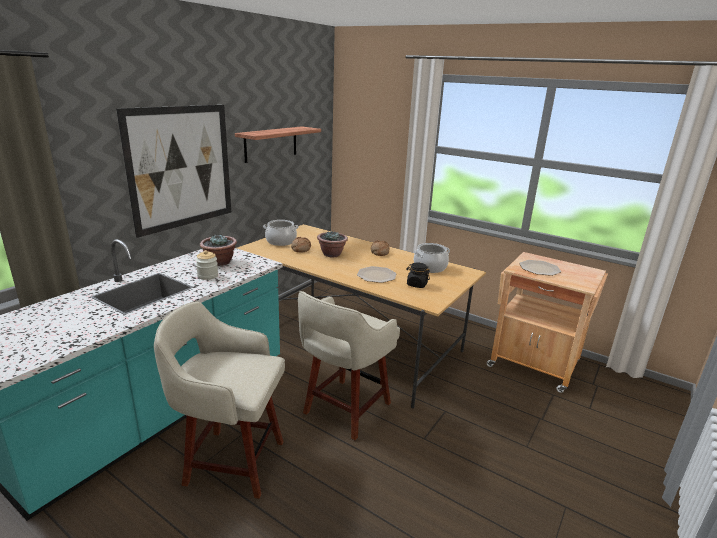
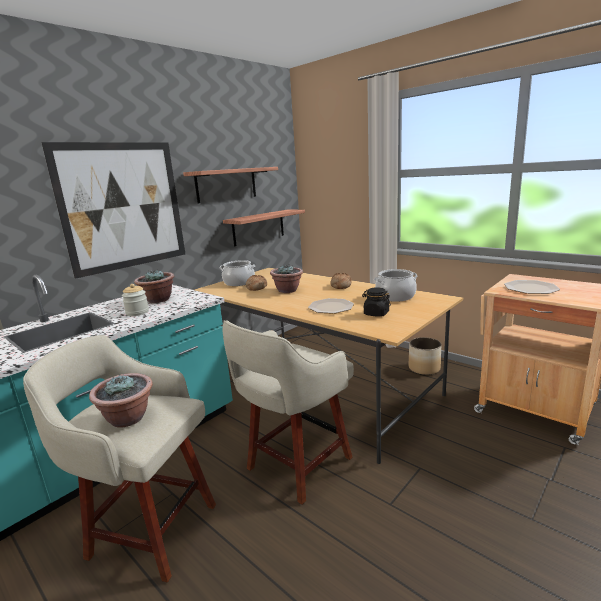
camera: 10 degrees right, 5 degrees down
none -> potted plant [89,373,153,428]
none -> shelf [223,209,305,246]
none -> planter [409,337,441,375]

